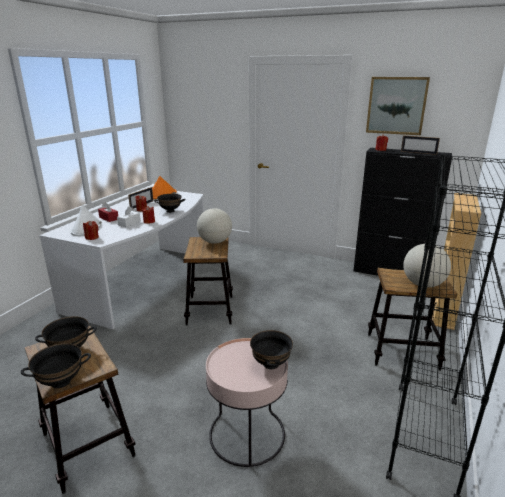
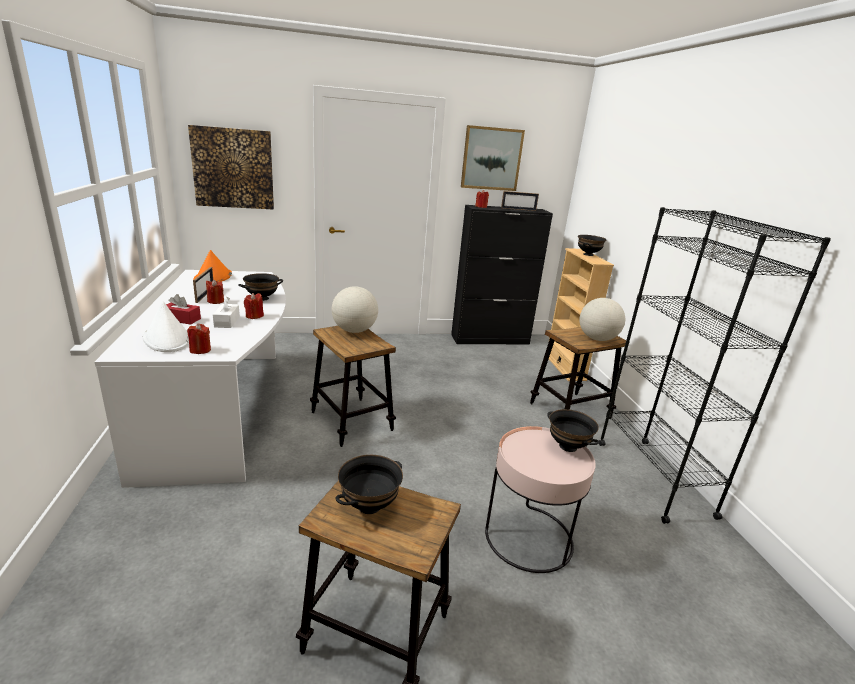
camera: 35 degrees left, 0 degrees up
black bowl [21,343,91,389] -> black bowl moved to [578,235,607,256]
none -> picture [188,125,274,209]

